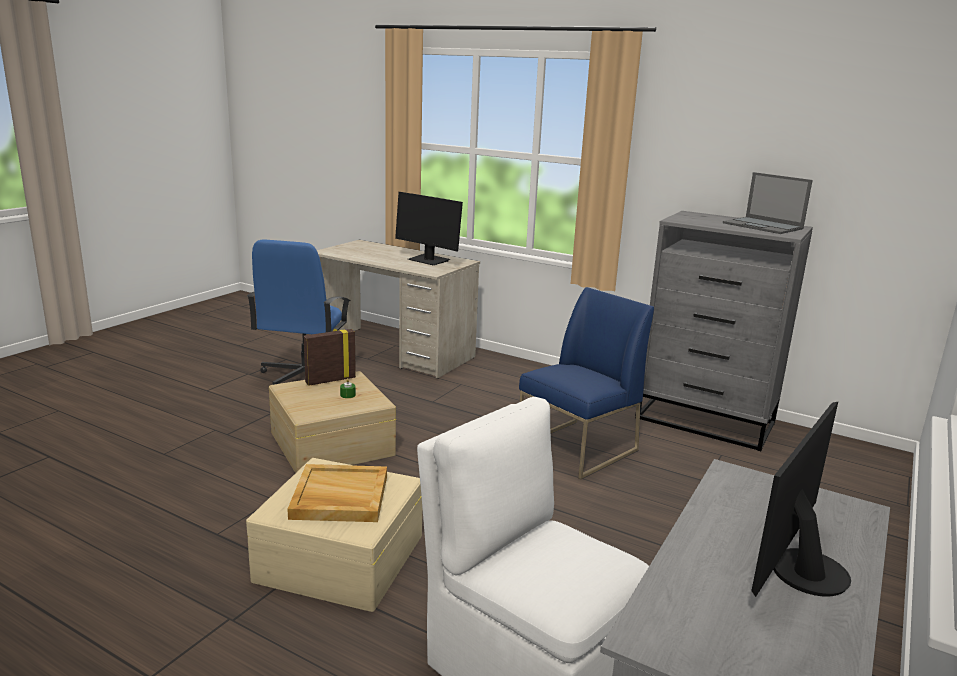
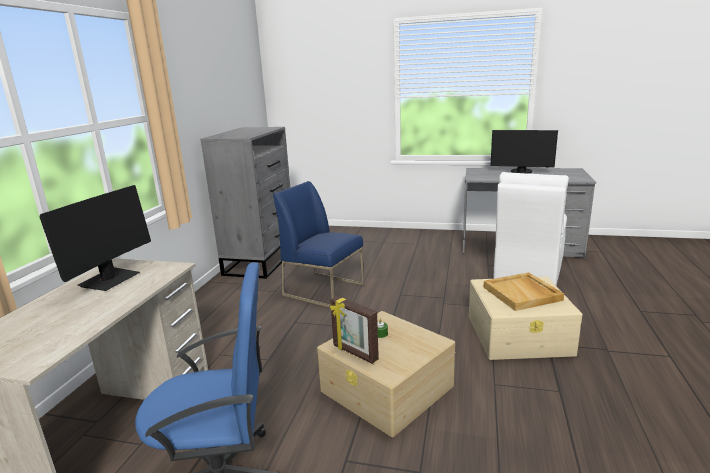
camera: 105 degrees left, 0 degrees up
laptop [723,172,813,234] -> none

